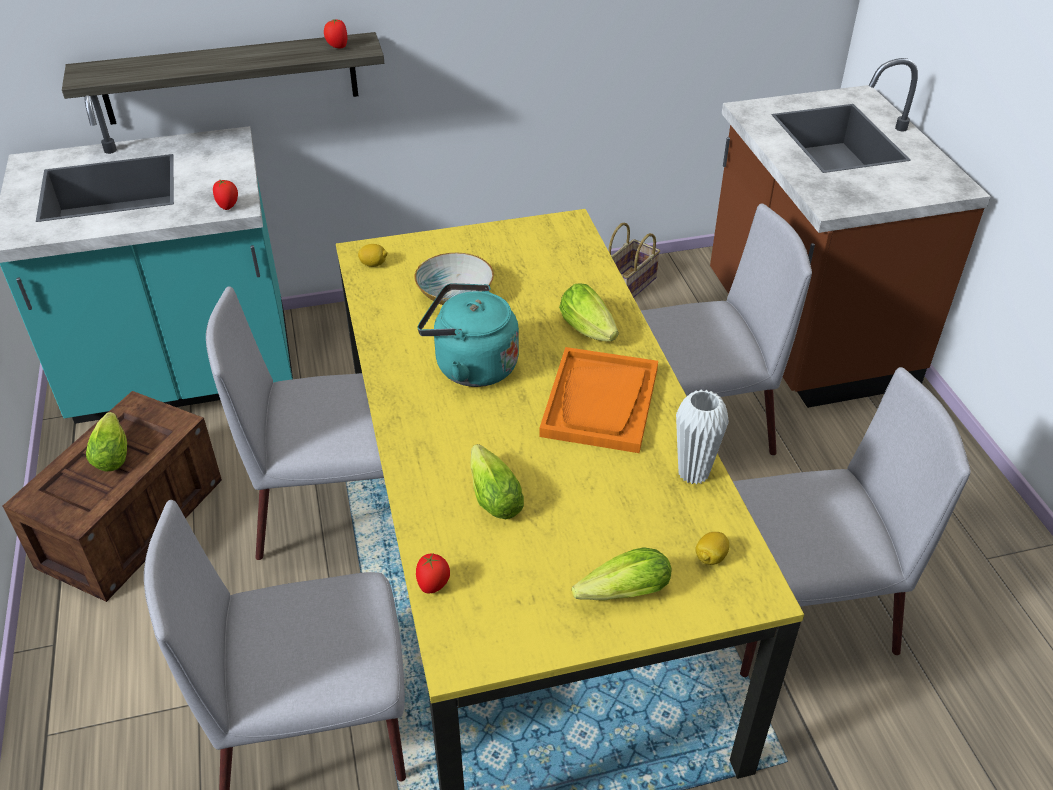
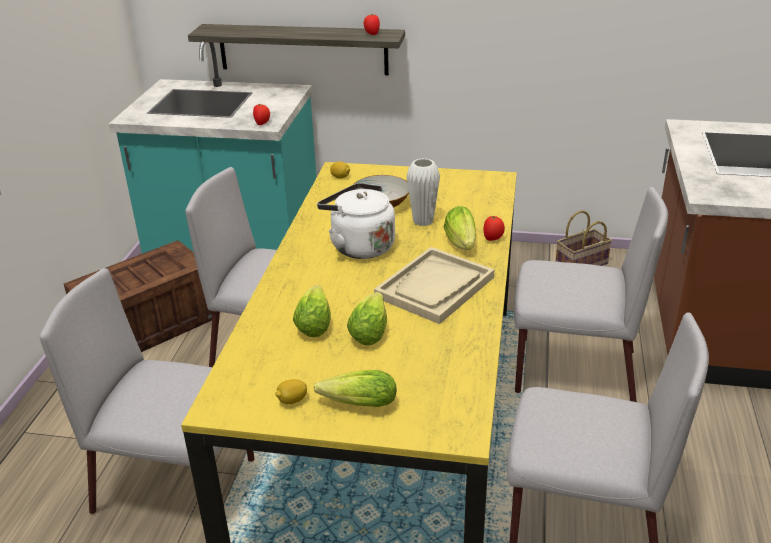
camera: 25 degrees right, 10 degrees down
lettuce [86,412,127,471] -> lettuce moved to [347,292,387,346]
tomato [416,554,450,593] -> tomato moved to [483,216,505,241]
turquoise kettle [418,283,519,387] -> white kettle [317,183,395,259]
orange tray [539,347,658,453] -> beige tray [374,247,494,324]
white vase [676,390,729,484] -> white vase moved to [407,158,440,226]
lemon [696,532,729,565] -> lemon moved to [275,379,307,404]

